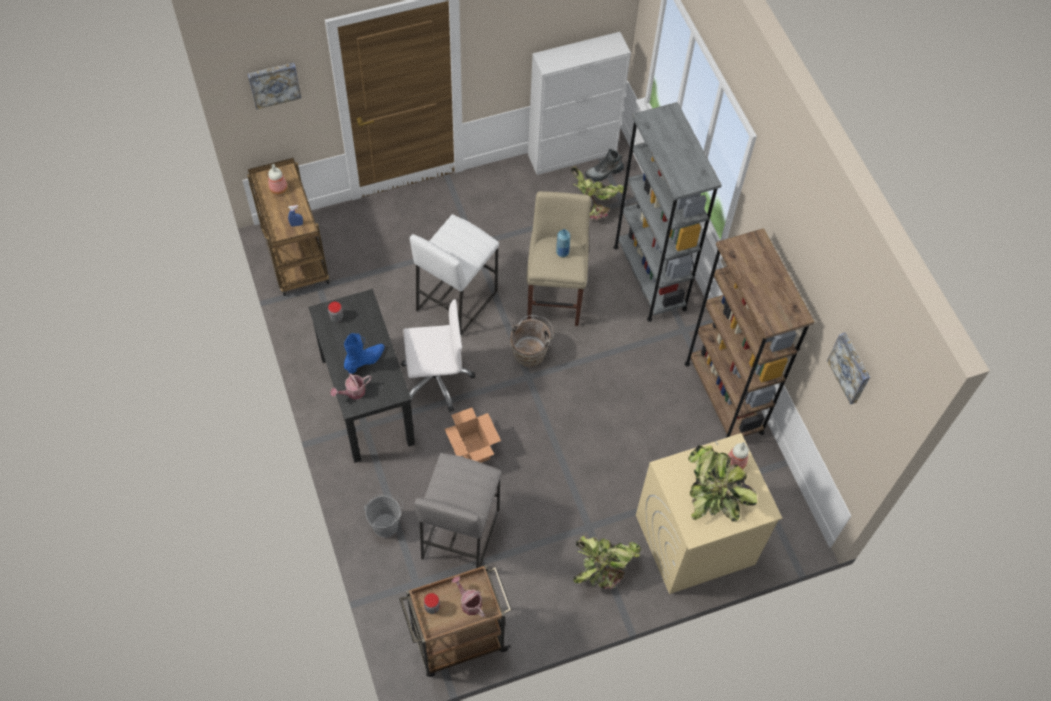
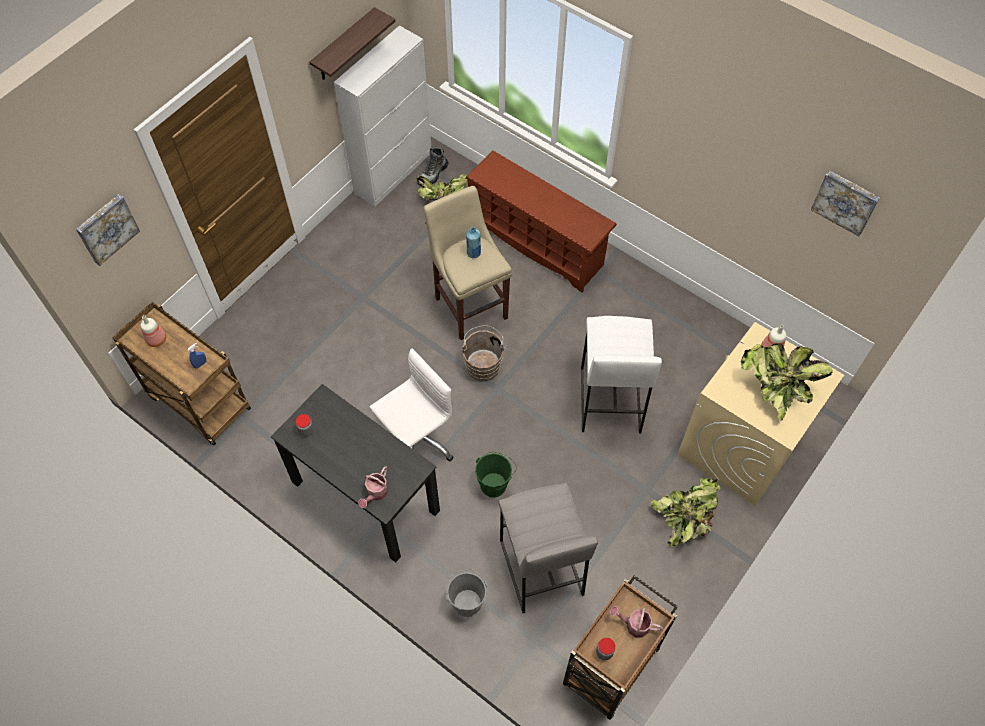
camera: 30 degrees left, 0 degrees up
blue boot [344,333,385,374] -> none
white stool [410,214,499,335] -> white stool moved to [581,316,662,434]
cardboard box [445,407,501,463] -> green bucket [475,452,517,498]
grey bookcase [613,102,722,322] -> brown shoe rack [465,151,617,293]
brown bookcase [685,228,814,438] -> none
none -> shelf [309,7,395,80]

